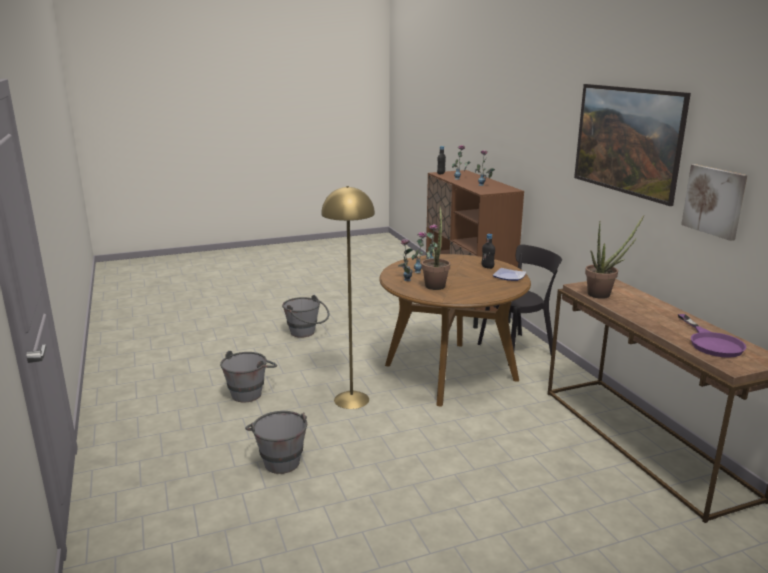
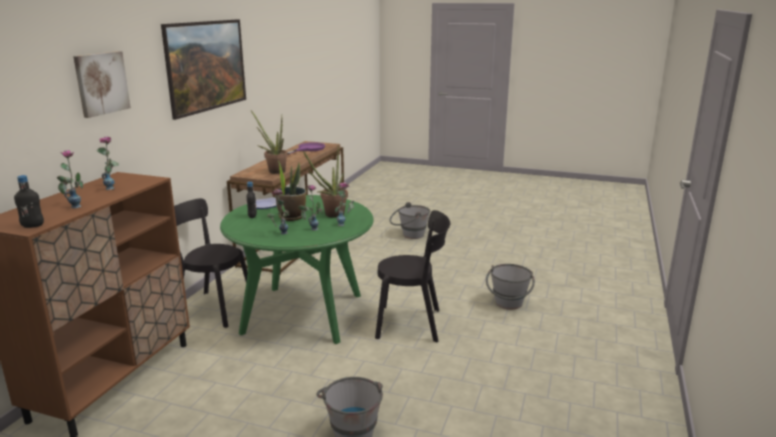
camera: 140 degrees left, 0 degrees up
grey bucket [220,351,277,403] -> grey bucket moved to [390,202,430,239]
yellow floor lamp [321,186,375,409] -> black chair [375,210,450,342]
brown dining table [379,254,531,406] -> green dining table [220,195,374,344]
picture [681,164,747,241] -> picture moved to [73,51,131,118]
none -> potted plant [276,161,306,221]

